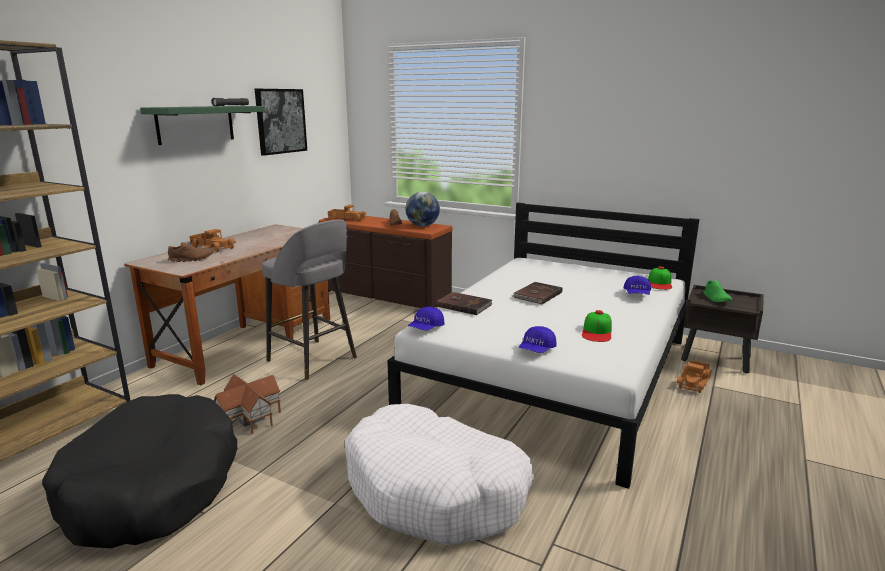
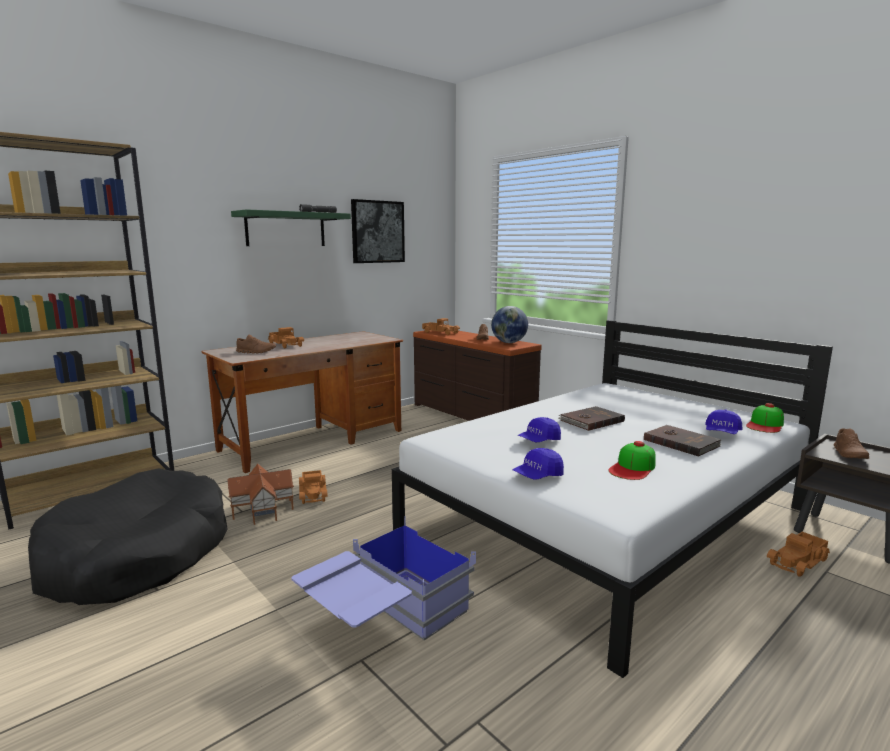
camera: 20 degrees right, 5 degrees down
grey stool [262,220,357,380] -> none
white dog bed [345,404,534,545] -> blue storage box [291,516,476,641]
blue cap [408,307,444,331] -> blue cap moved to [518,417,561,442]
brown book [436,292,493,315] -> brown book moved to [644,425,722,456]
green shoe [703,280,732,302] -> brown shoe [834,428,869,459]
none -> toy truck [299,470,328,504]

